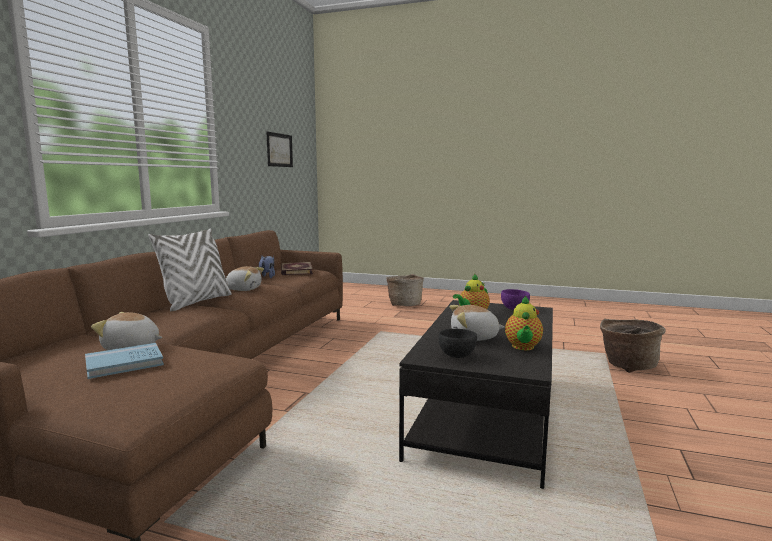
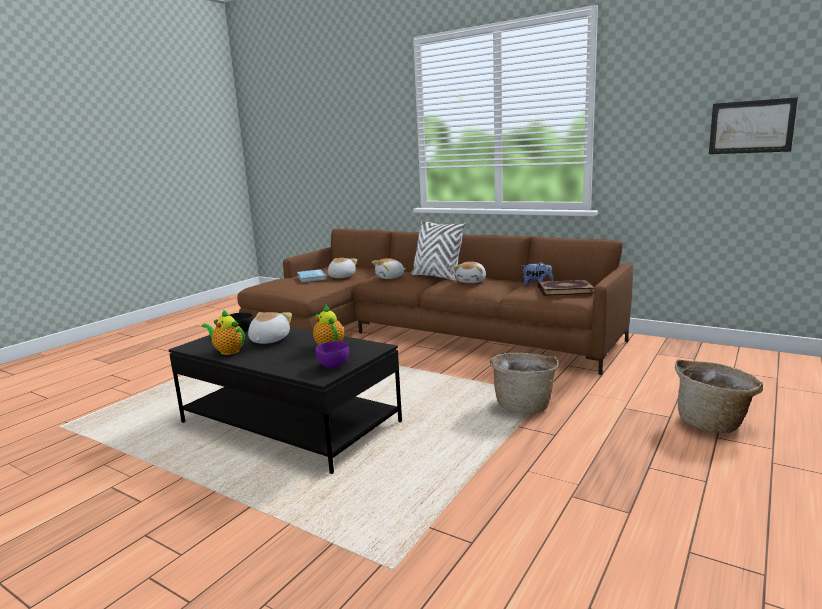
camera: 105 degrees right, 5 degrees up
basket [600,319,666,373] -> basket moved to [490,353,559,413]
none -> plush toy [372,258,406,279]

